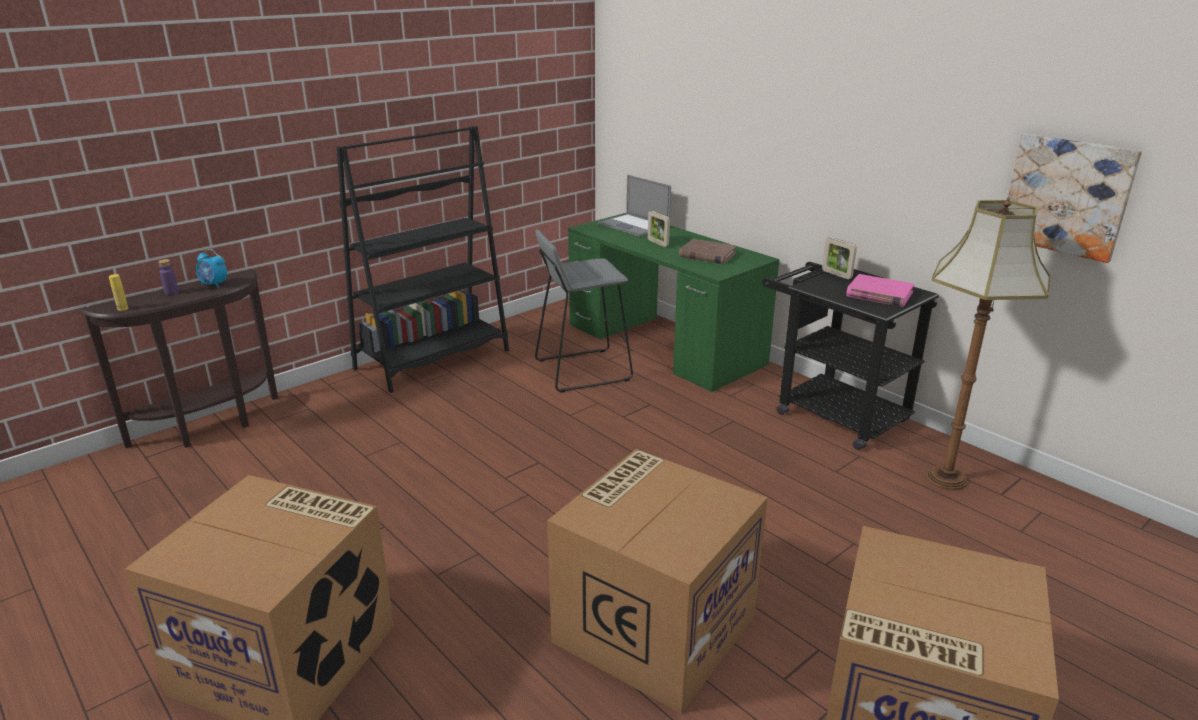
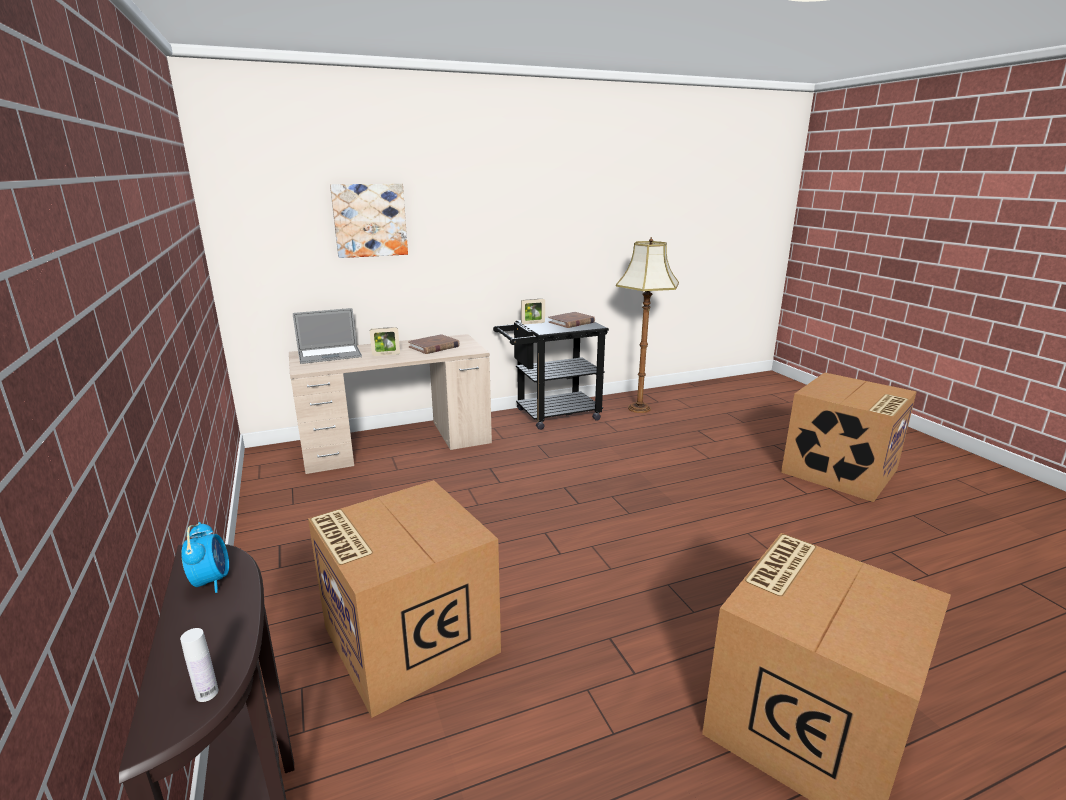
camera: 70 degrees left, 5 degrees down
yellow bottle [109,274,128,311] -> white bottle [180,628,218,702]
purple bottle [158,259,179,295] -> none
alarm clock [196,249,227,288] -> alarm clock turned 60 degrees counterclockwise [181,522,229,593]
black bookcase [337,126,509,393] -> none
grey stool [535,229,633,393] -> none
cardboard box [547,449,768,714] -> cardboard box moved to [308,480,501,718]
green desk [568,213,780,392] -> beige desk [289,334,492,474]
pink book [846,274,914,307] -> brown book [549,312,595,328]
picture [1008,134,1142,263] -> picture moved to [330,184,408,258]

